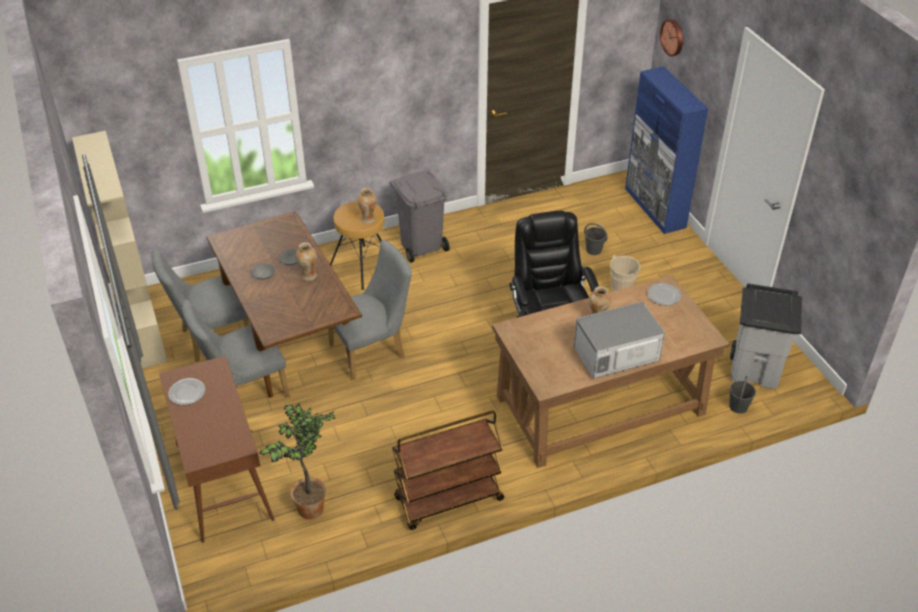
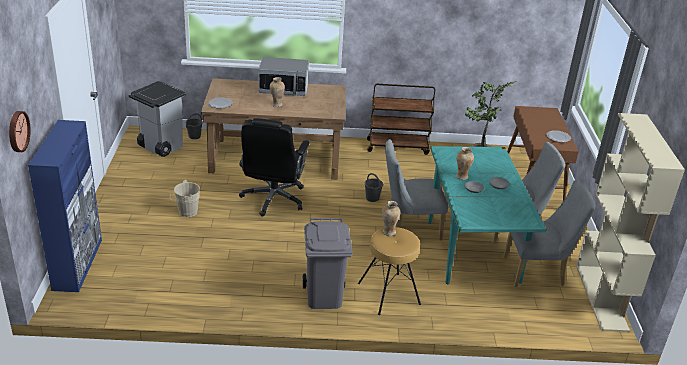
camera: 160 degrees left, 10 degrees down
brown dining table [207,211,362,398] -> turquoise dining table [428,146,547,284]
grey bucket [584,223,607,255] -> grey bucket moved to [365,173,383,202]

